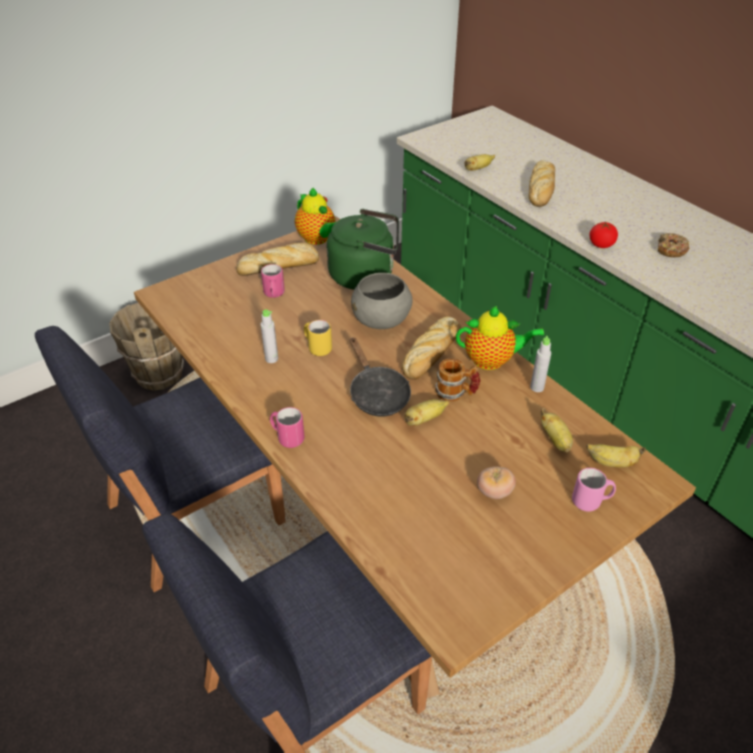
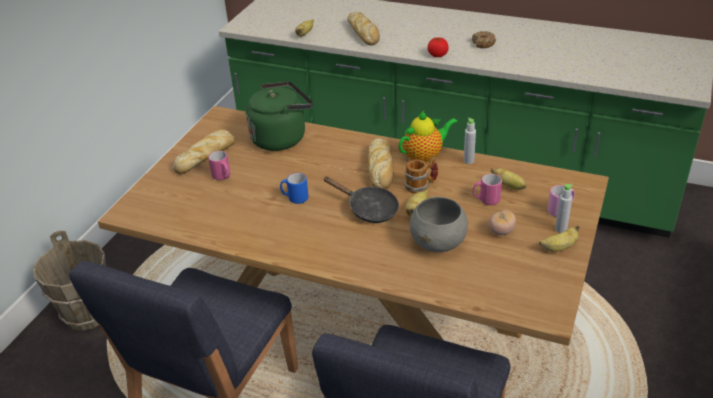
camera: 30 degrees left, 5 degrees down
grey bottle [261,309,278,363] -> grey bottle moved to [555,184,573,233]
pink mug [270,407,304,448] -> pink mug moved to [473,174,502,205]
teapot [295,188,336,245] -> none
yellow mug [304,320,332,356] -> blue mug [280,173,308,204]
grey bowl [351,273,413,329] -> grey bowl moved to [410,197,468,252]
banana [586,444,646,468] -> banana moved to [539,225,579,252]

